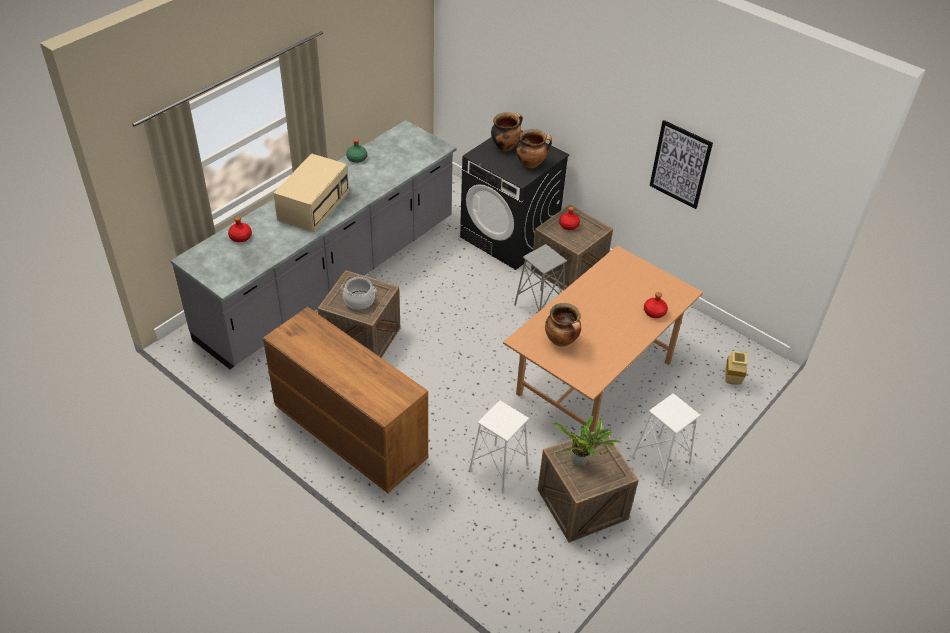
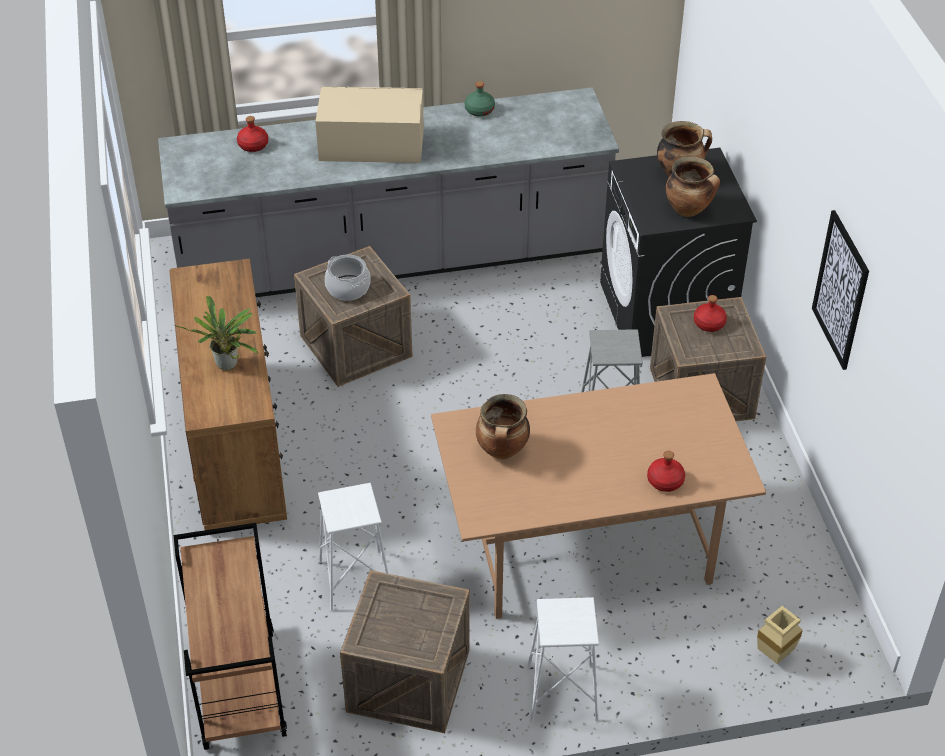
camera: 40 degrees right, 0 degrees up
beige microwave [273,153,349,232] -> beige microwave turned 150 degrees counterclockwise [315,87,424,163]
potted plant [554,416,620,467] -> potted plant moved to [175,296,258,370]
none -> brown cart [174,523,287,750]

